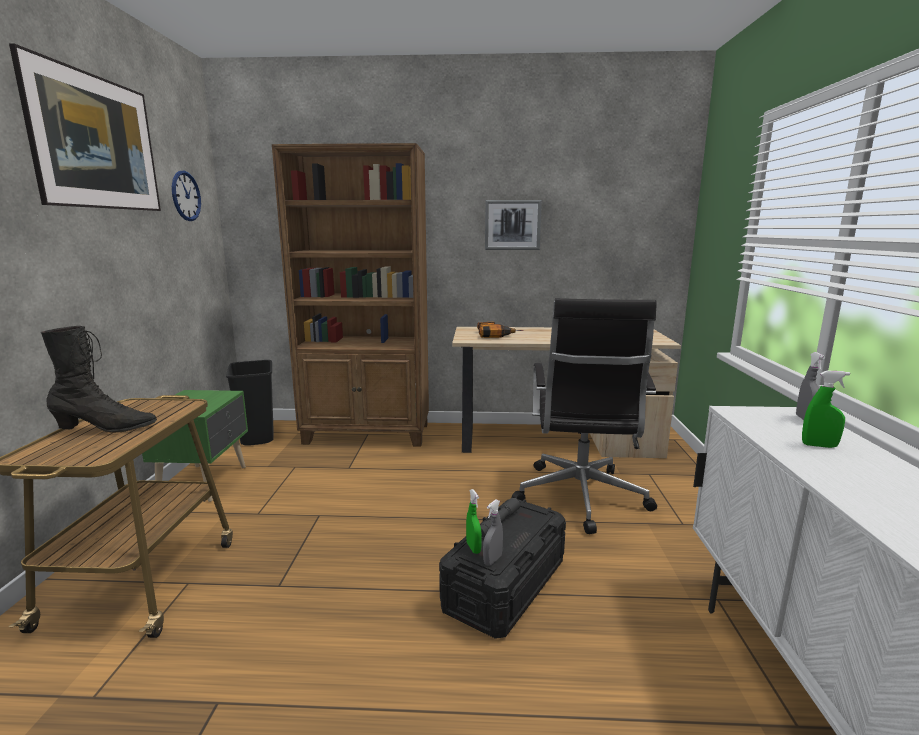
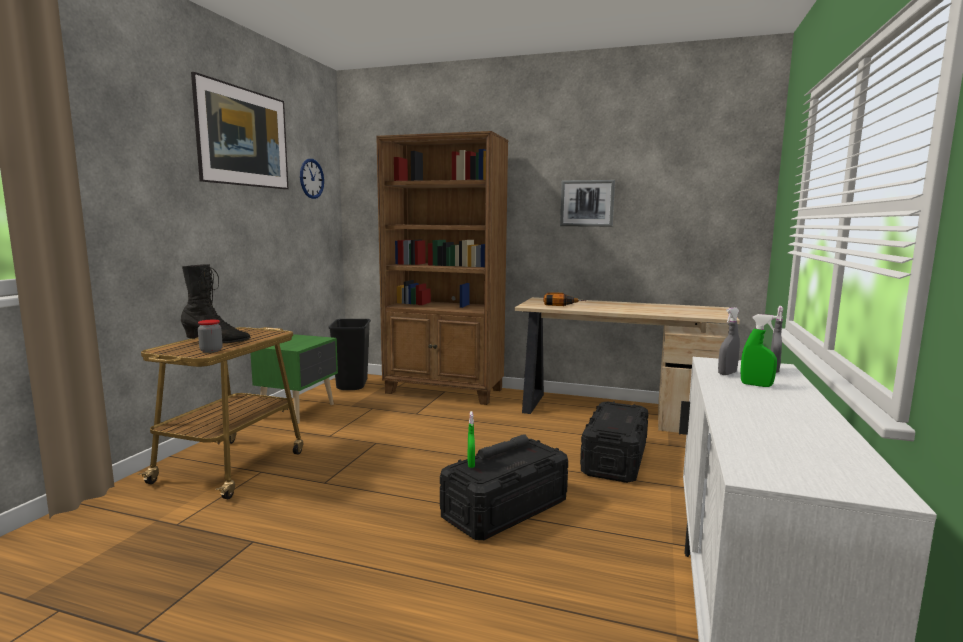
camera: 15 degrees right, 5 degrees down
grey spray bottle [483,499,503,566] -> grey spray bottle moved to [718,307,740,375]
black office chair [512,298,657,534] -> black storage box [580,402,649,483]
none -> jar [198,320,223,353]

